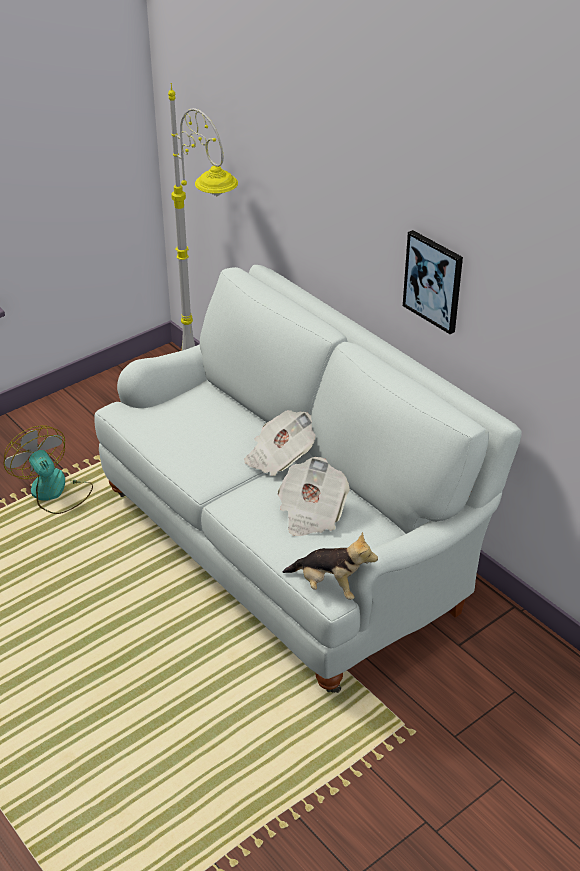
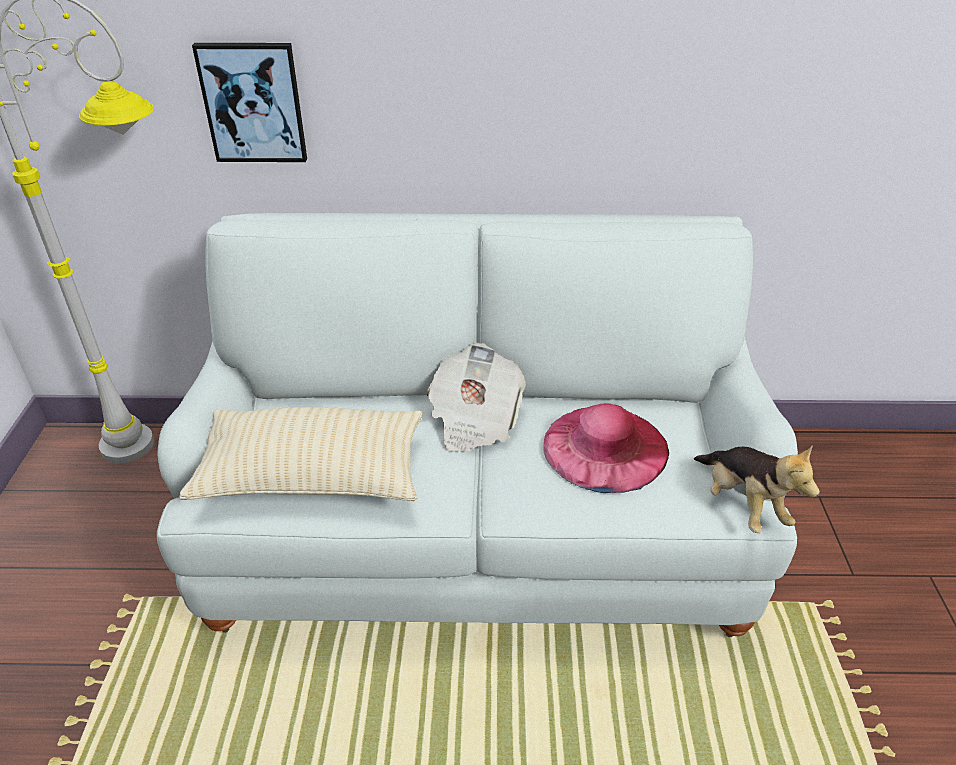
camera: 50 degrees left, 0 degrees up
fan [4,426,93,514] -> none
newspaper [278,457,350,536] -> pink hat [543,403,669,493]
plush toy [283,532,378,600] -> plush toy turned 90 degrees clockwise [694,446,820,533]
picture [403,230,463,334] -> picture moved to [192,43,307,162]
none -> beige pillow [179,407,423,501]

